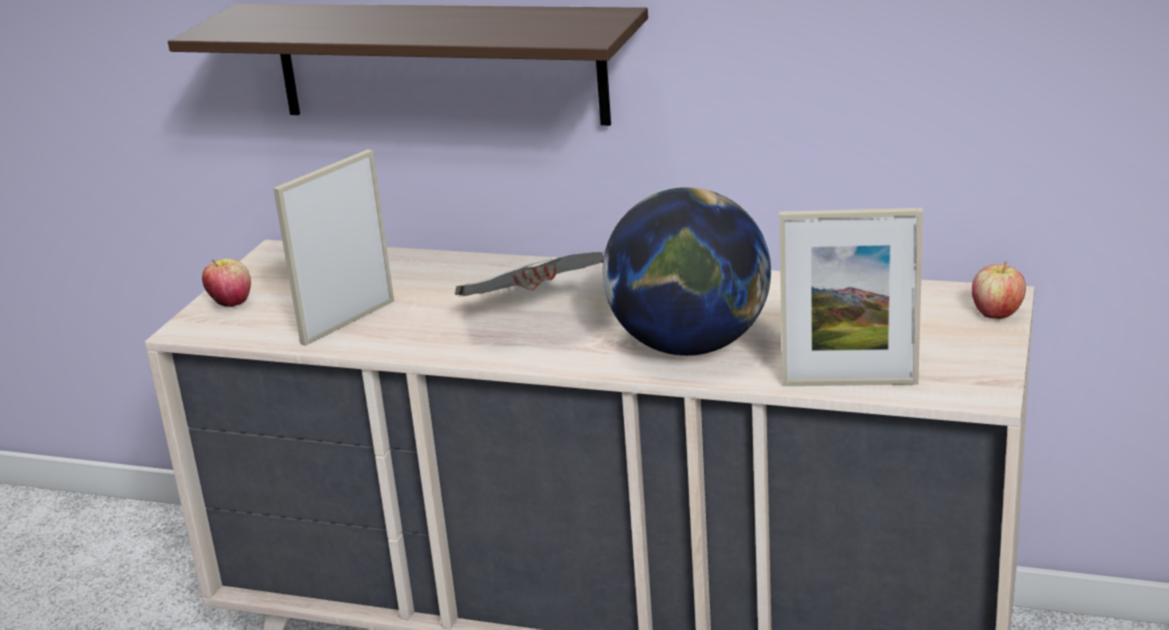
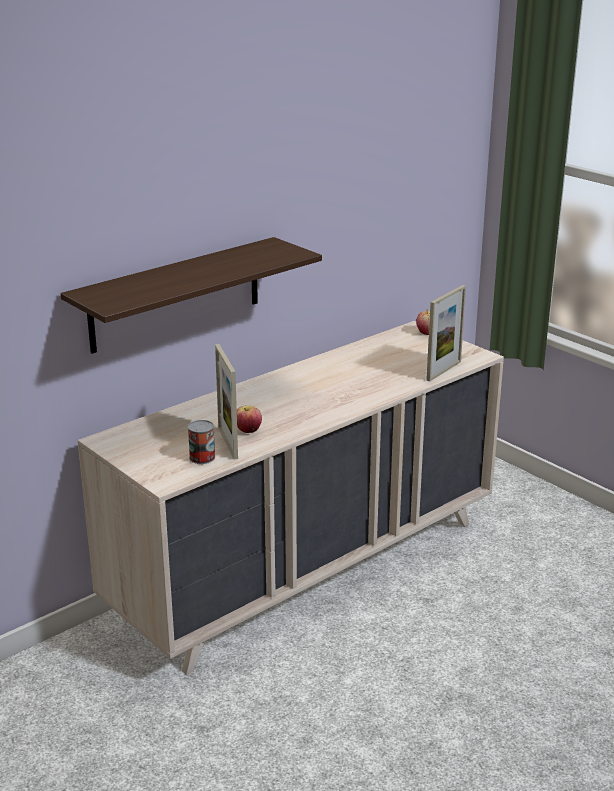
camera: 60 degrees left, 0 degrees up
apple [202,258,251,307] -> apple moved to [237,405,262,433]
newspaper [455,252,604,297] -> none
globe [603,187,771,356] -> none
none -> can [188,420,215,464]

